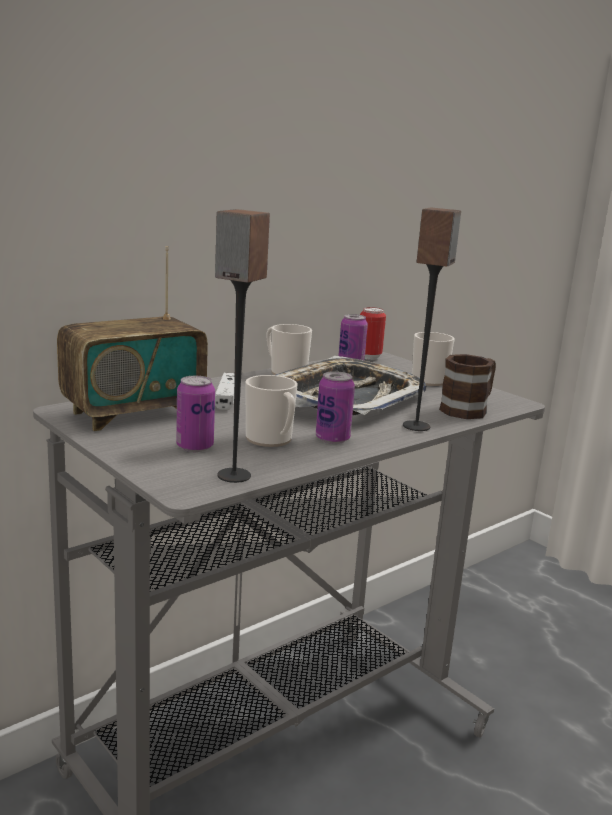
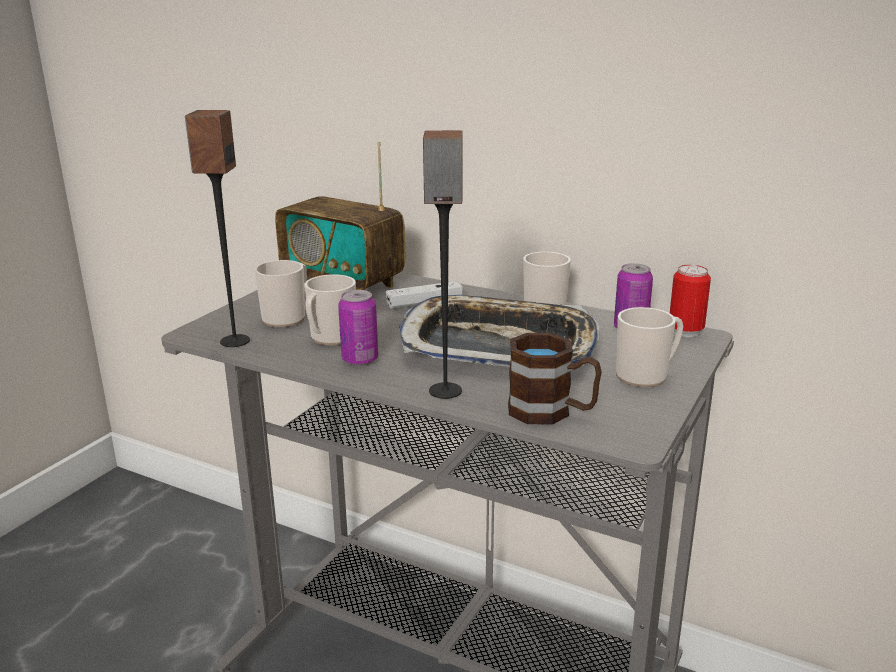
camera: 70 degrees right, 5 degrees up
can [176,376,215,452] -> mug [254,260,307,327]

